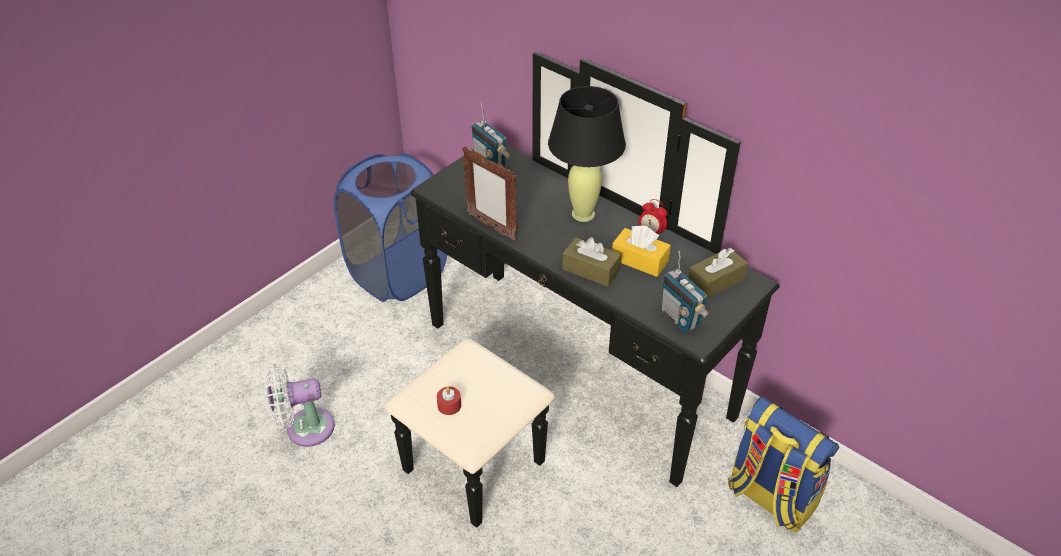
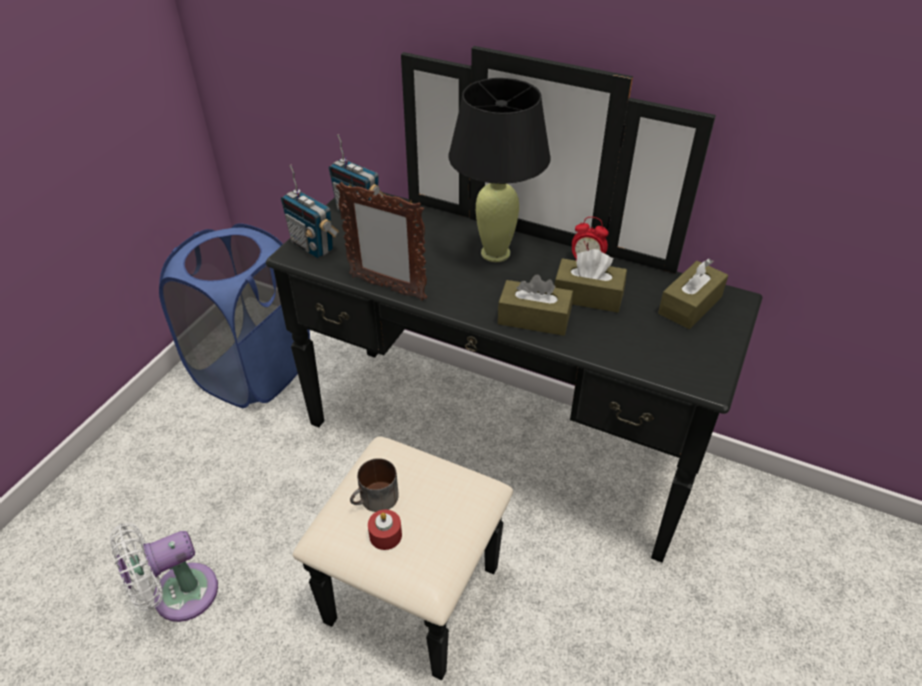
camera: 15 degrees left, 0 degrees up
yellow tissue box [612,225,671,277] -> brown tissue box [554,249,627,313]
radio [662,251,709,332] -> radio moved to [281,164,339,258]
backpack [728,397,839,532] -> none
none -> mug [350,458,399,512]

